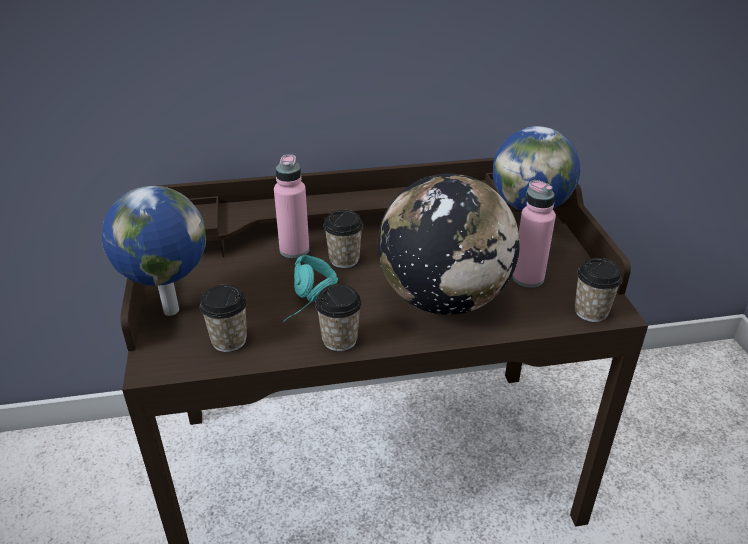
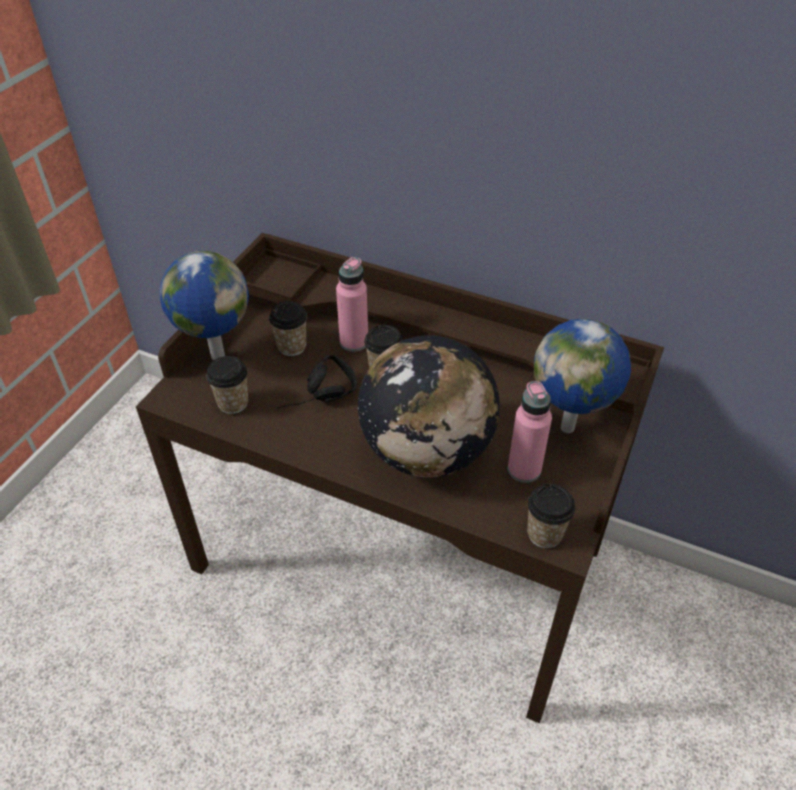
camera: 35 degrees right, 10 degrees up
turquoise headphones [283,255,338,323] -> black headphones [277,355,357,408]
cup [315,284,362,351] -> cup moved to [269,301,307,356]

